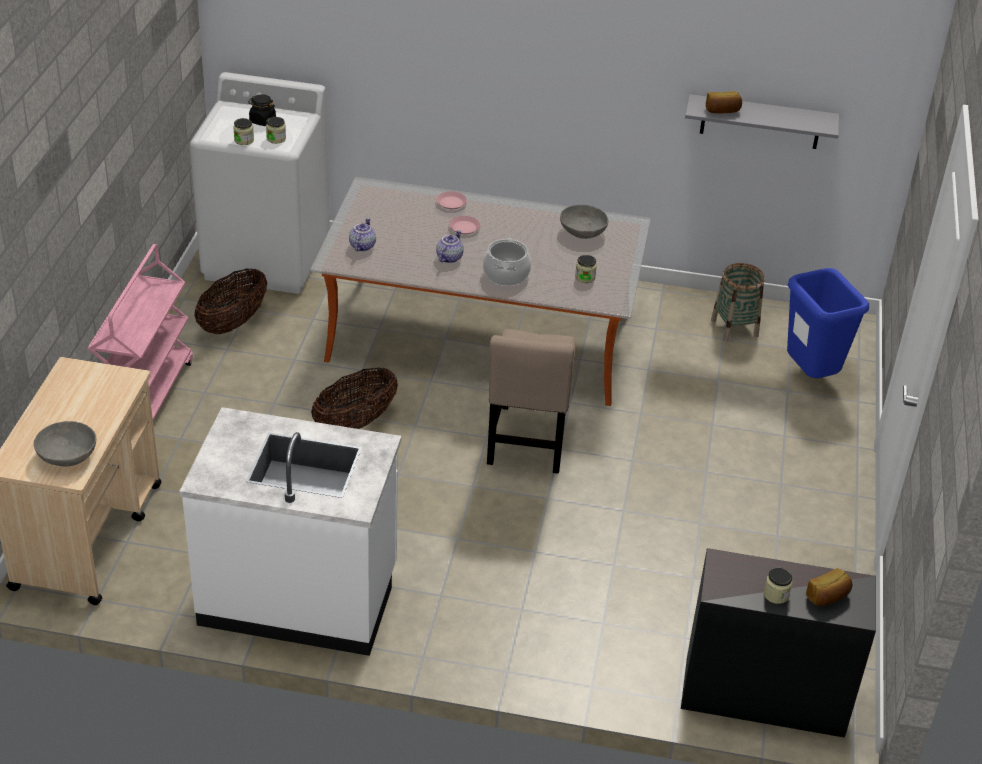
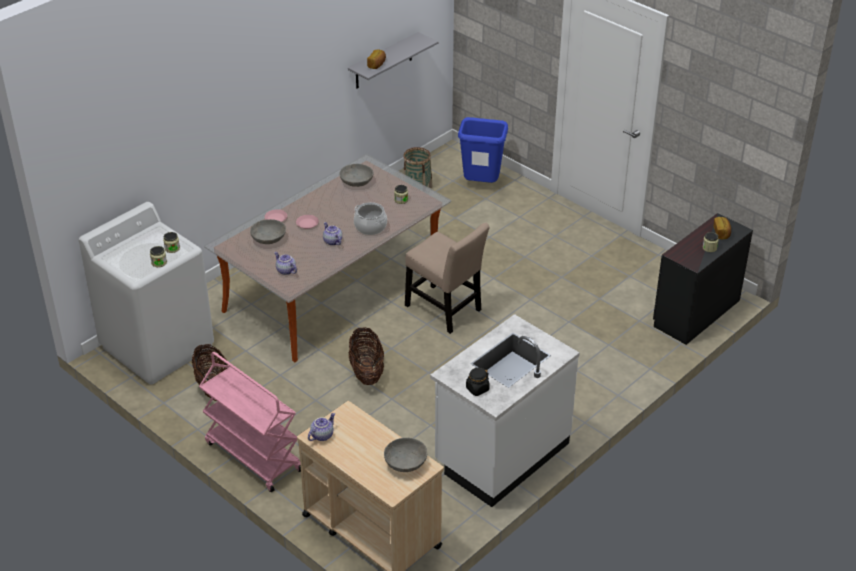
camera: 55 degrees left, 0 degrees up
black jar [248,94,276,126] -> black jar moved to [466,368,490,396]
none -> grey bowl [250,219,286,244]
none -> teapot [308,413,335,441]

